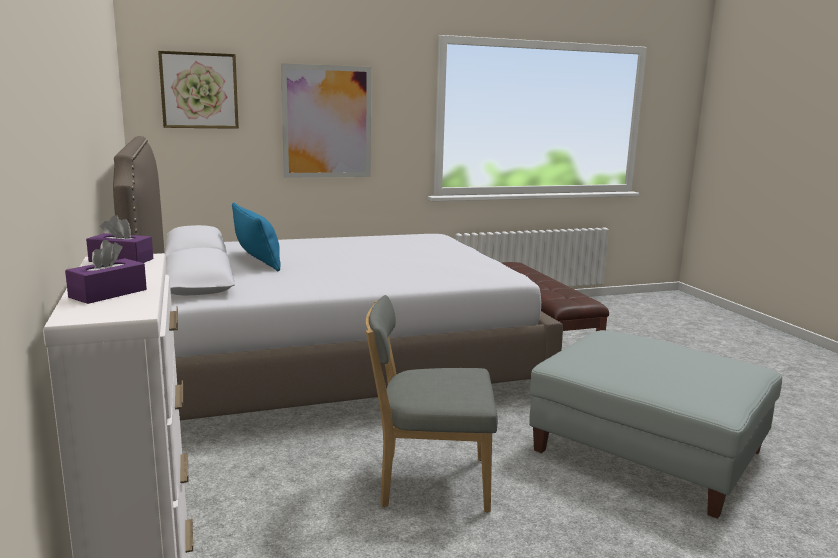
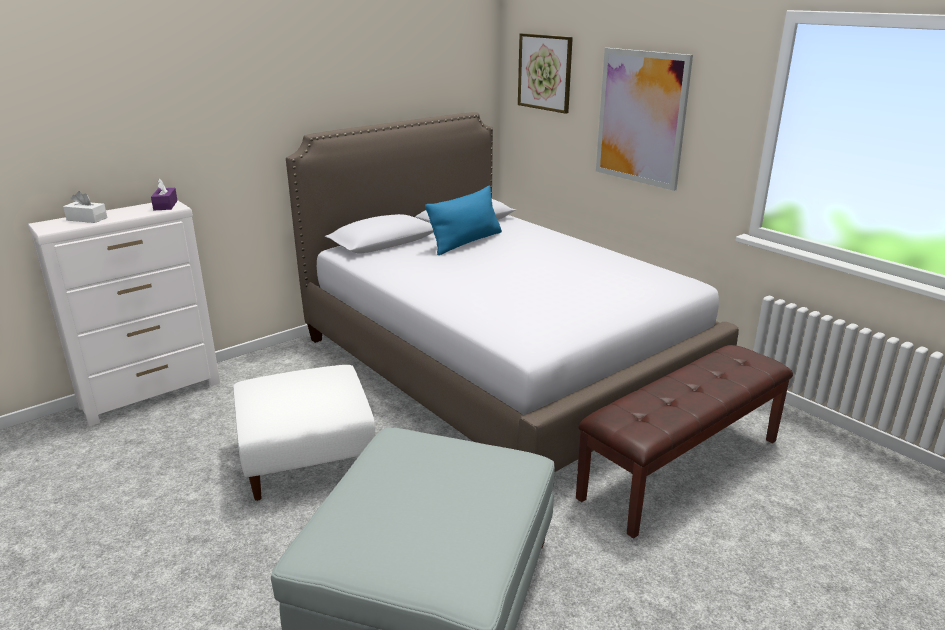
camera: 70 degrees right, 10 degrees up
purple tissue box [65,240,147,304] -> white tissue box [63,191,107,223]
grey chair [366,295,498,512] -> white ottoman [233,365,376,501]

